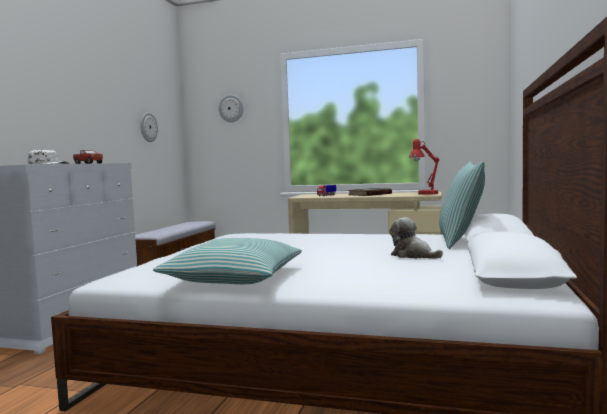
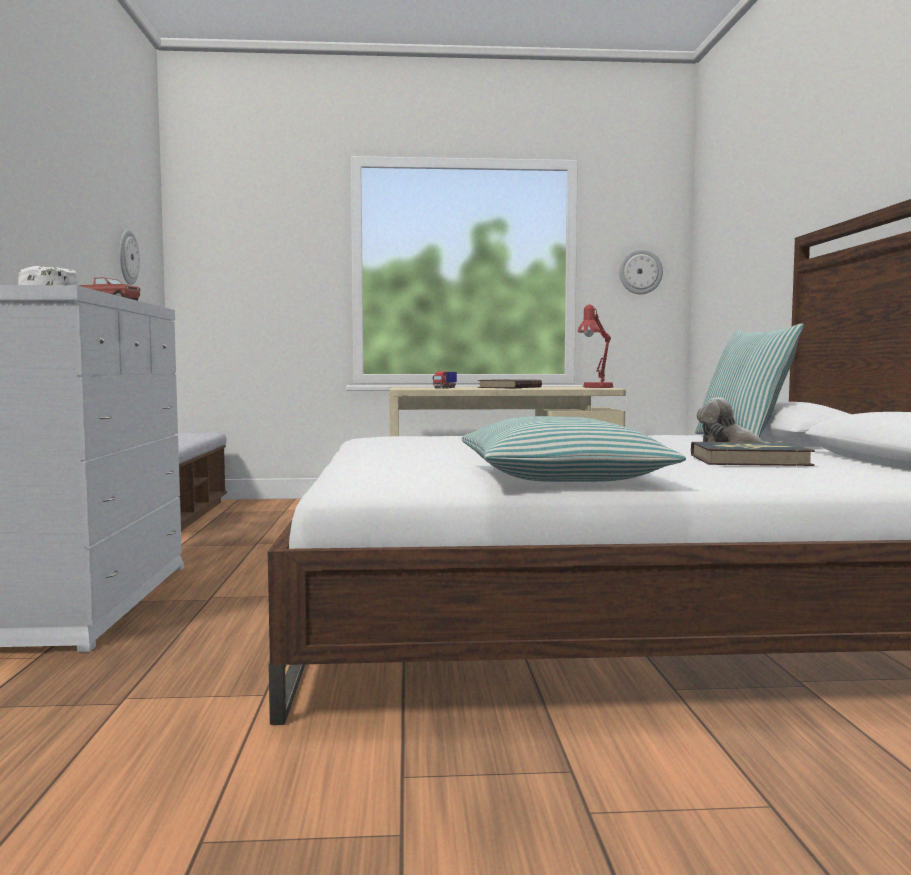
camera: 20 degrees left, 0 degrees up
wall clock [219,95,244,122] -> wall clock moved to [619,249,663,294]
none -> book [691,442,815,466]

